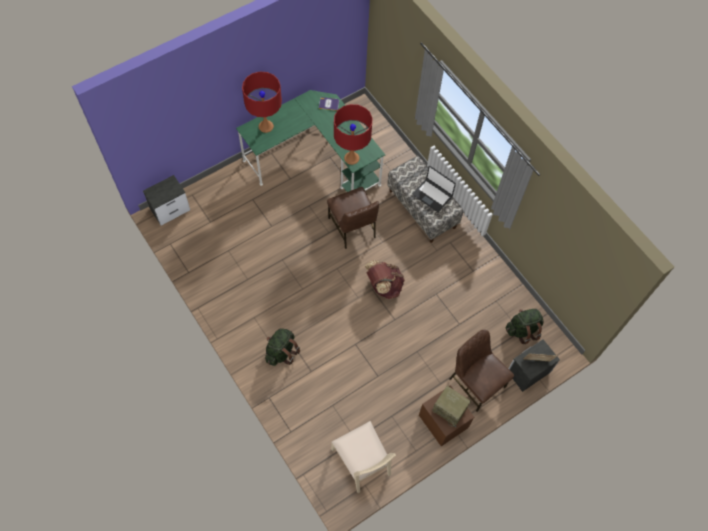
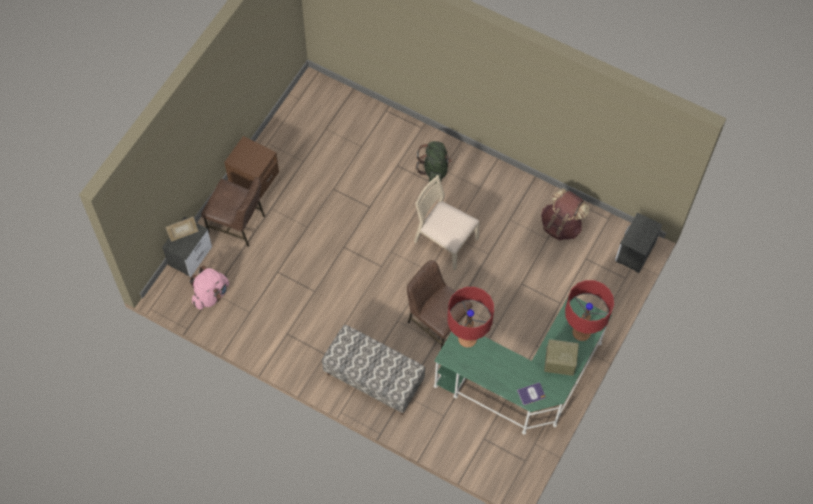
camera: 155 degrees right, 0 degrees up
beige chair [331,421,396,493] -> beige chair moved to [414,175,480,270]
brown backpack [365,260,405,299] -> brown backpack moved to [541,188,590,241]
laptop [412,166,456,212] -> none
radio [432,386,471,427] -> radio moved to [544,339,579,376]
green backpack [506,309,544,344] -> pink backpack [189,266,229,309]

